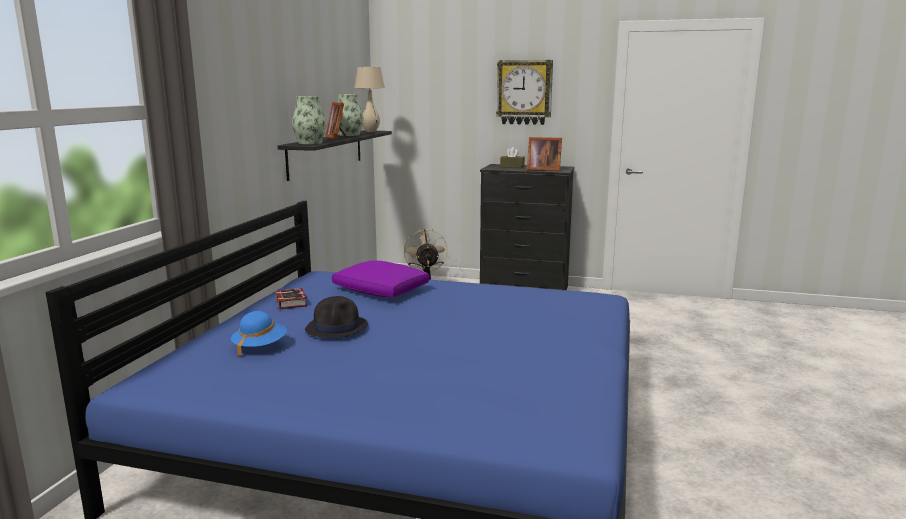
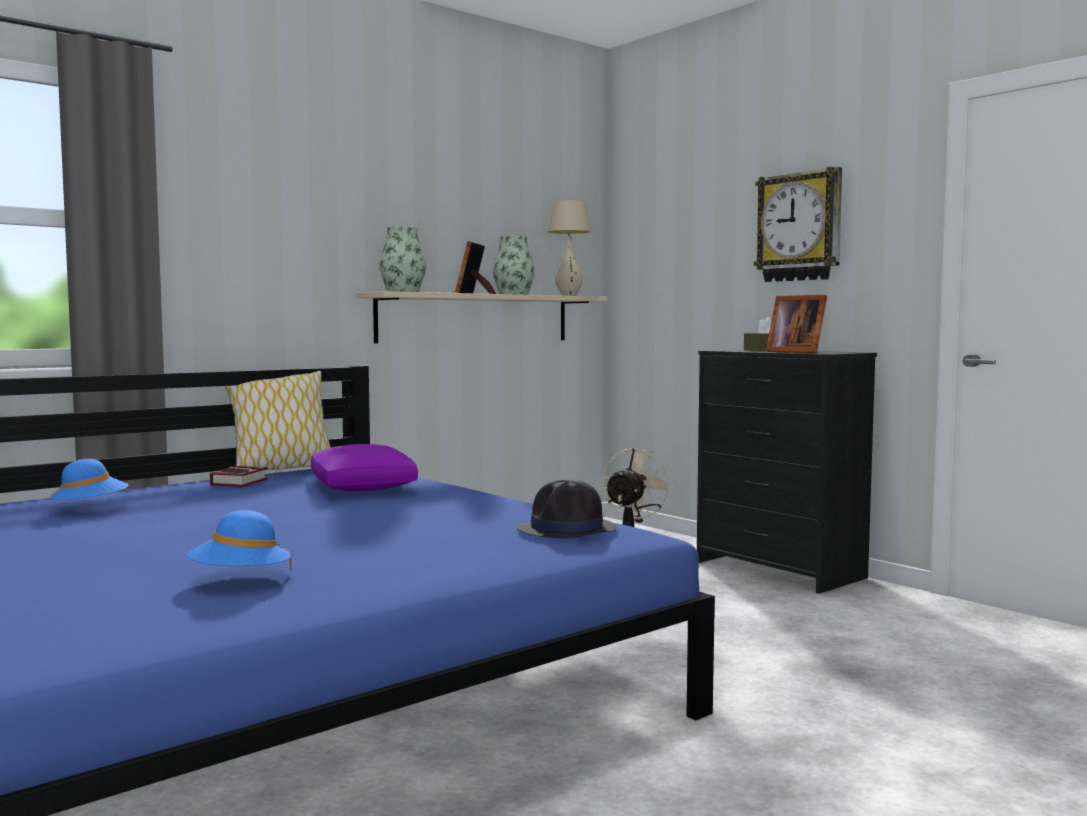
camera: 35 degrees right, 10 degrees down
black shelf [278,130,392,181] -> beige shelf [356,291,607,343]
black hat [305,296,368,338] -> black hat moved to [516,479,617,538]
none -> blue hat [188,510,292,572]
none -> pillow [225,371,331,471]

